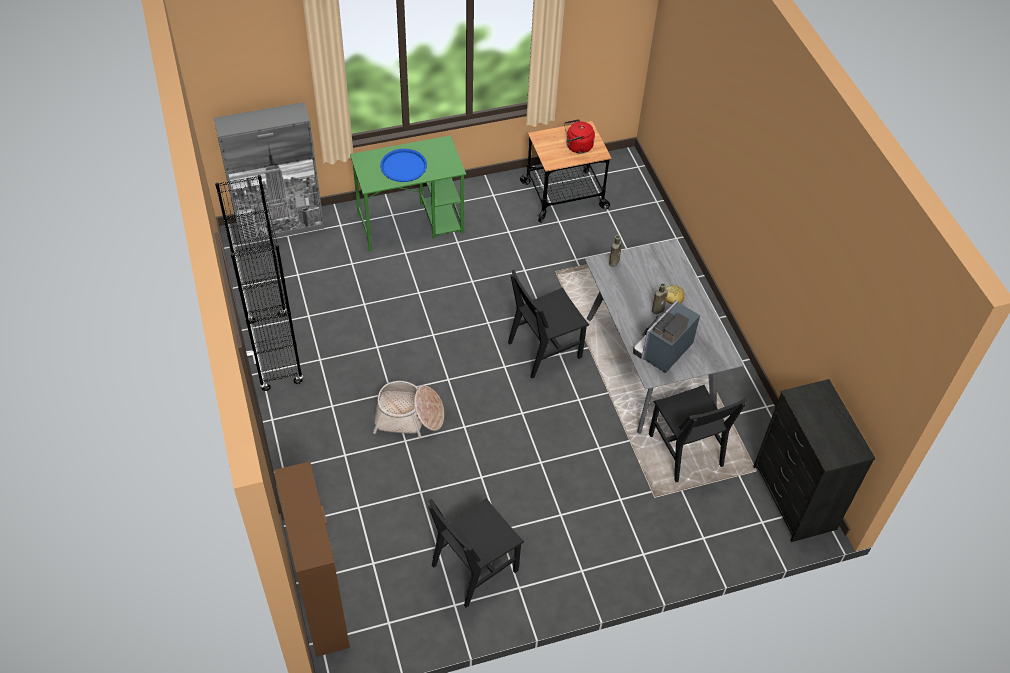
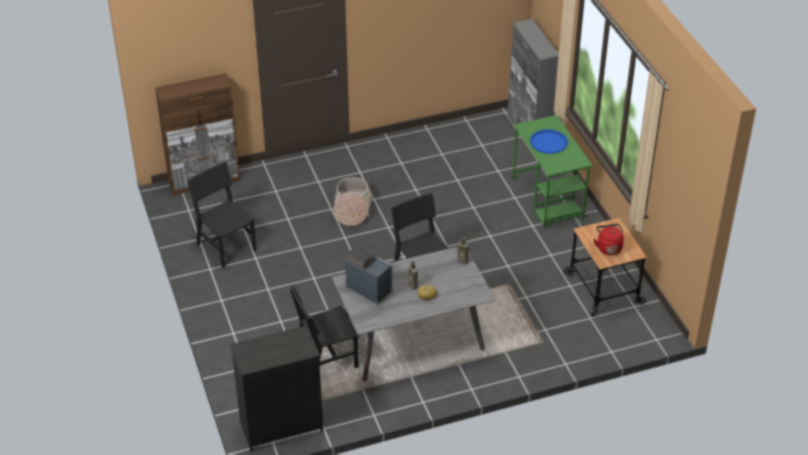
camera: 90 degrees right, 10 degrees down
black bookcase [215,175,303,391] -> none

